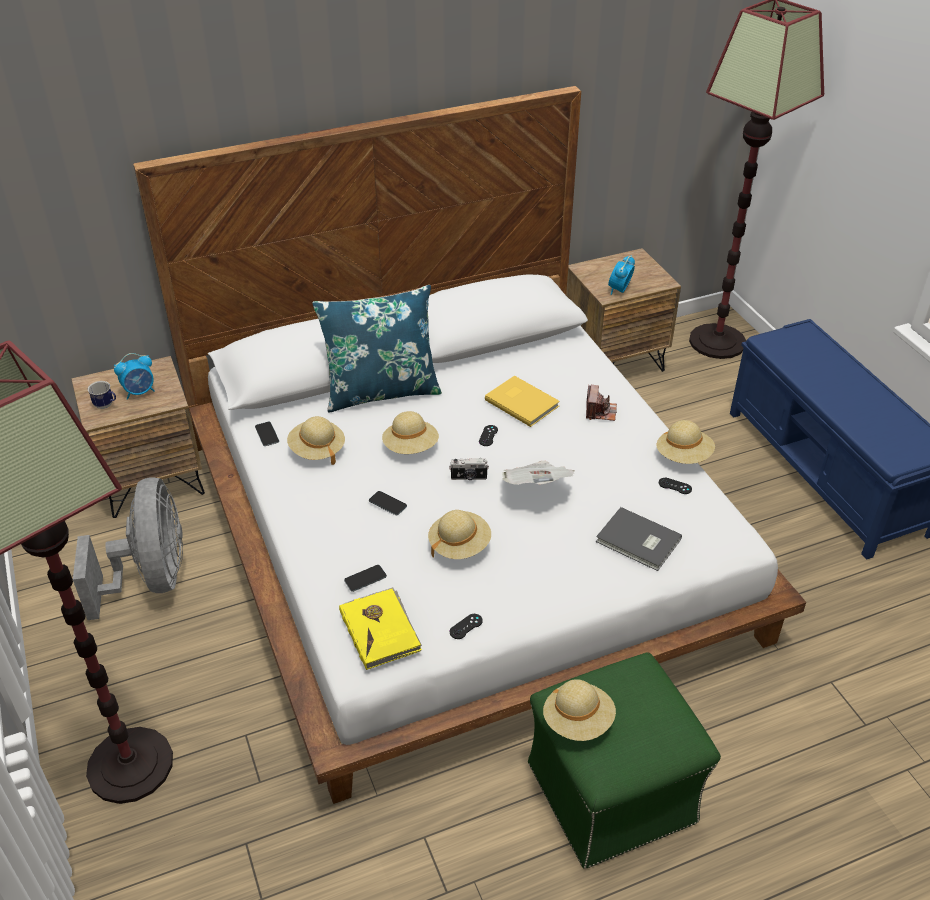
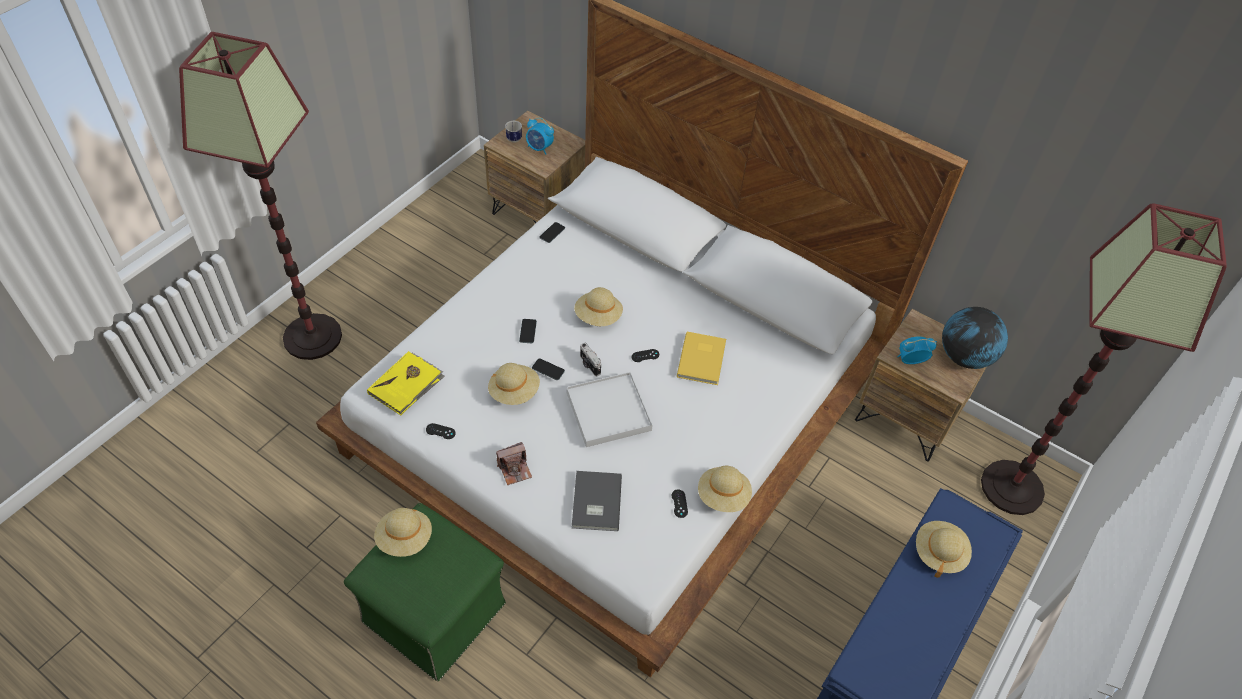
camera: 55 degrees right, 10 degrees up
grey fan [73,478,183,620] -> none
beige hat [287,416,345,465] -> beige hat moved to [916,521,972,578]
blue pillow [312,285,442,412] -> none
phone [344,565,387,592] -> phone moved to [532,358,565,380]
newspaper [502,461,574,485] -> white tray [567,372,653,447]
camera [586,385,617,421] -> camera moved to [496,442,532,485]
none -> globe [942,307,1008,369]

